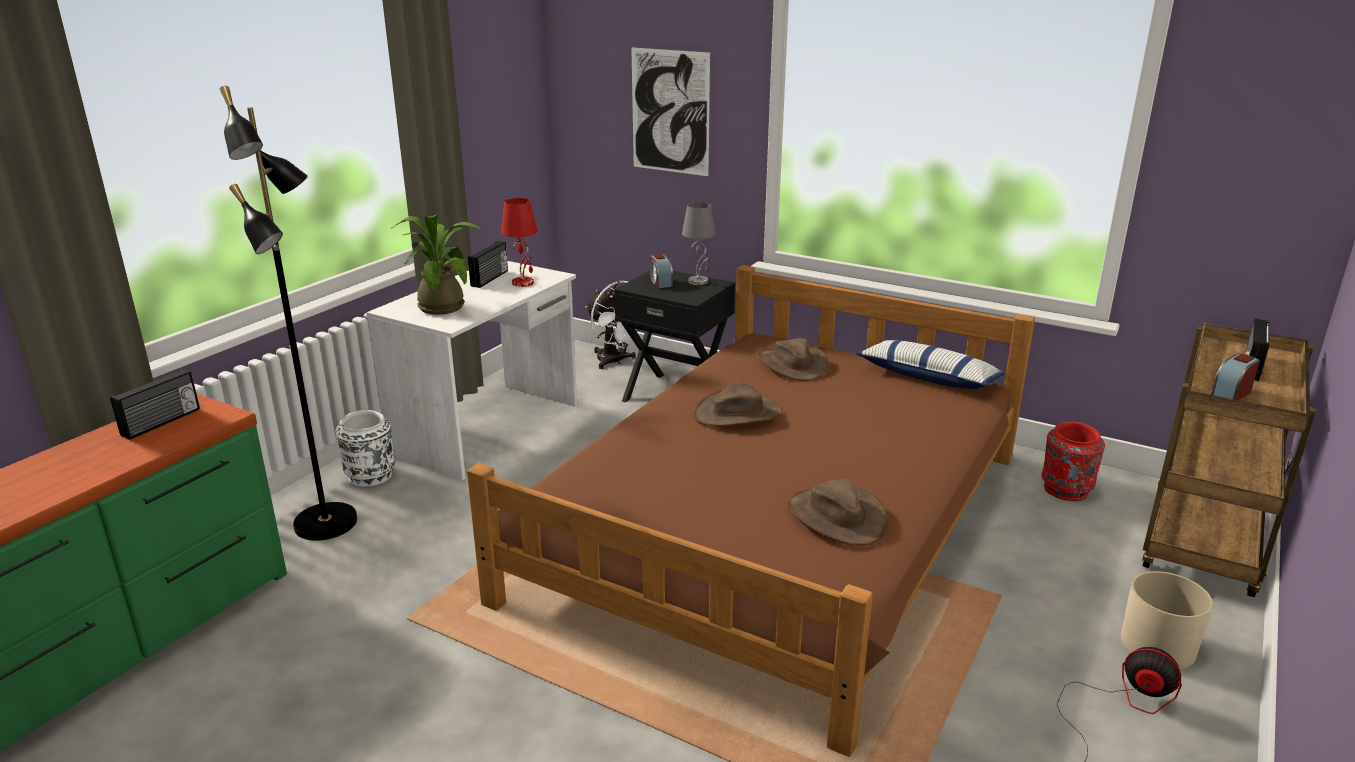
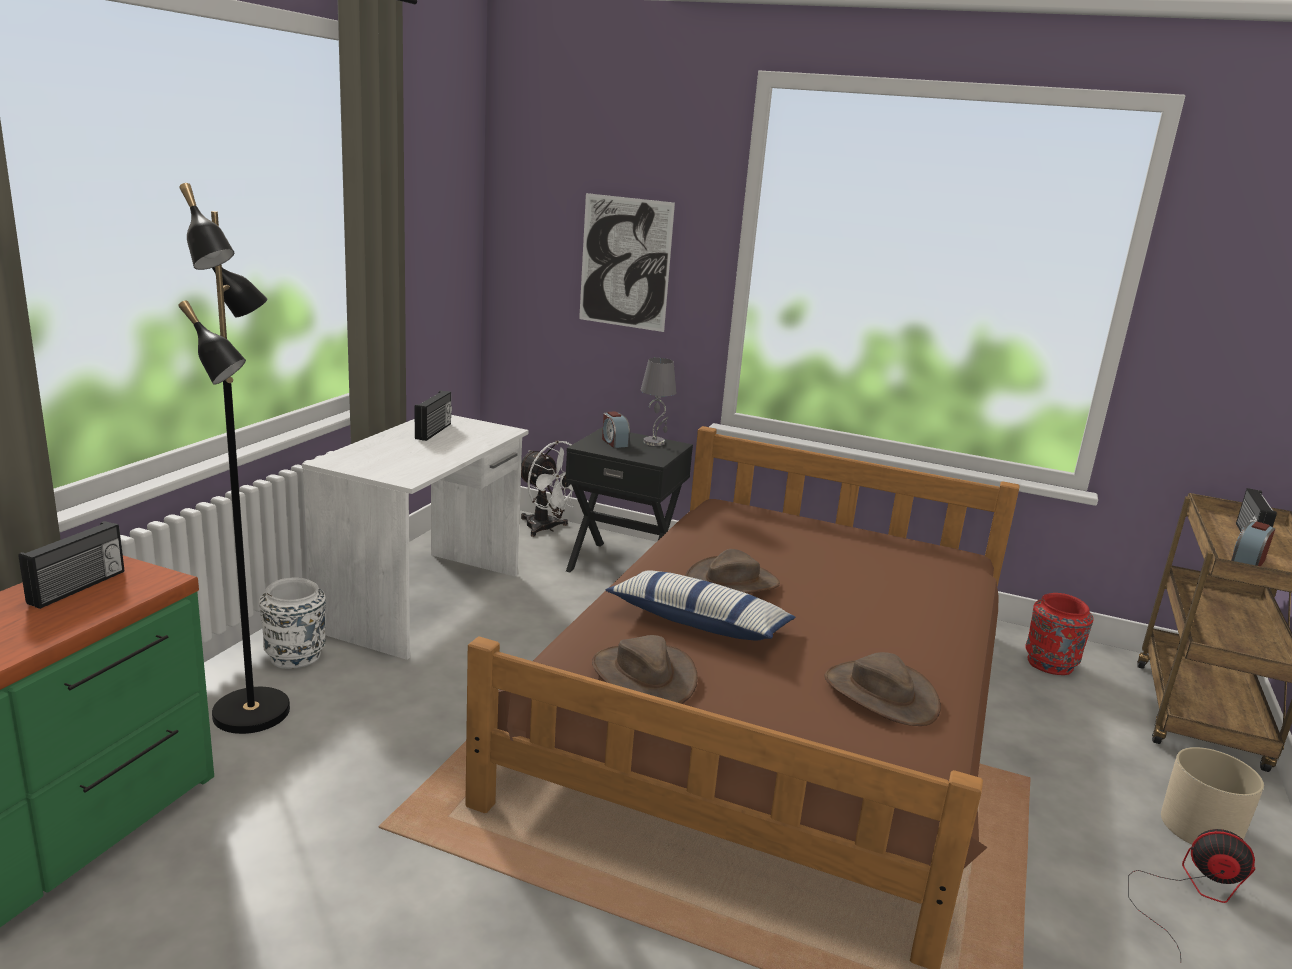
camera: 10 degrees left, 5 degrees down
potted plant [391,215,483,315] -> none
red table lamp [501,198,538,287] -> none
brown hat [758,338,829,381] -> brown hat moved to [592,635,698,704]
pillow [856,340,1006,389] -> pillow moved to [605,570,795,641]

